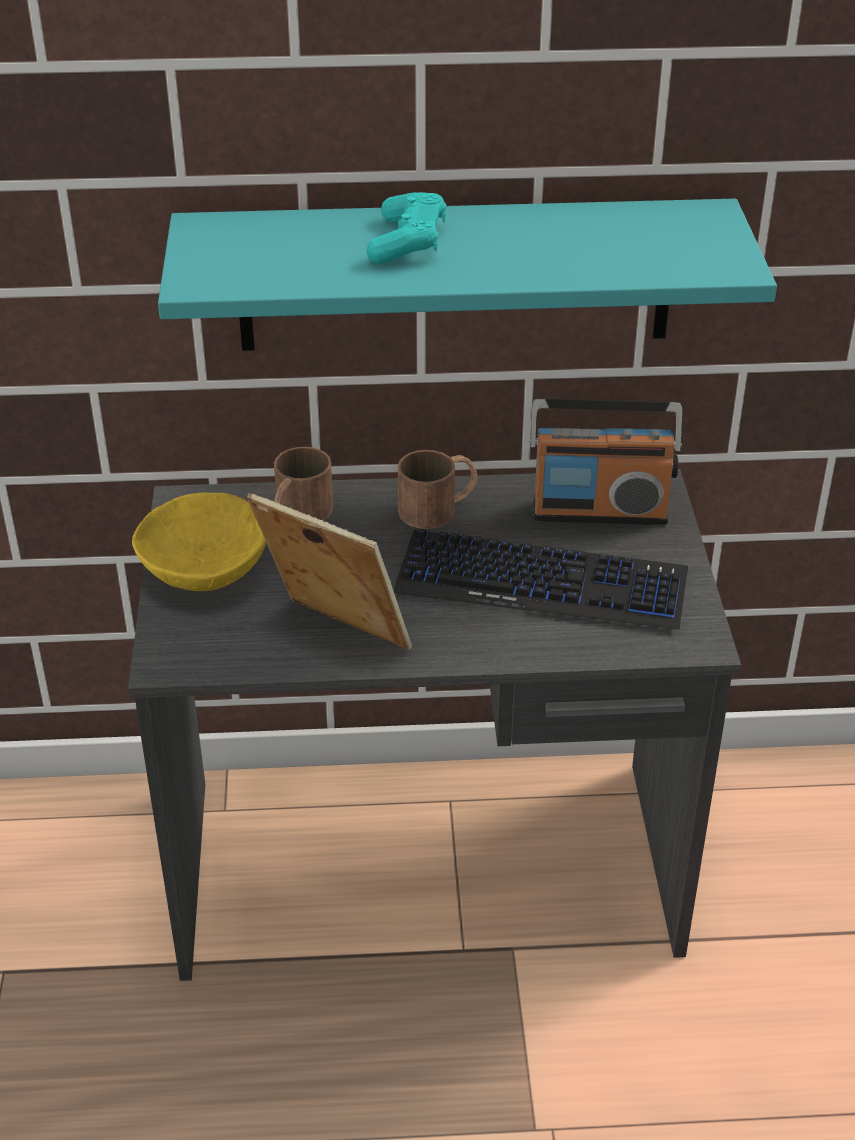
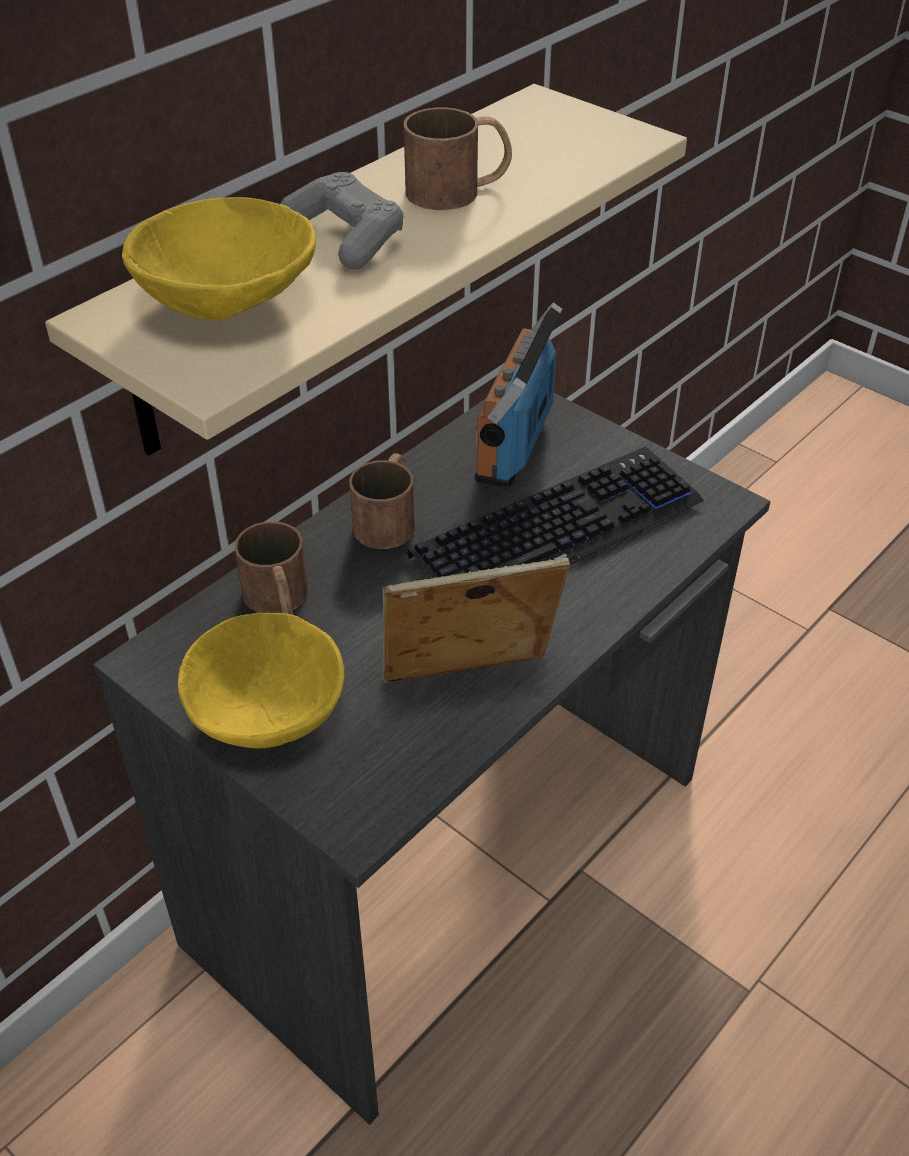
camera: 45 degrees left, 5 degrees up
turquoise shelf [158,199,777,351] -> beige shelf [45,84,687,456]
turquoise game controller [367,192,446,264] -> grey game controller [281,172,403,270]
radio [529,399,682,525] -> radio turned 150 degrees clockwise [475,302,562,488]
none -> yellow bowl [122,197,316,320]
none -> brown mug [404,108,512,210]

